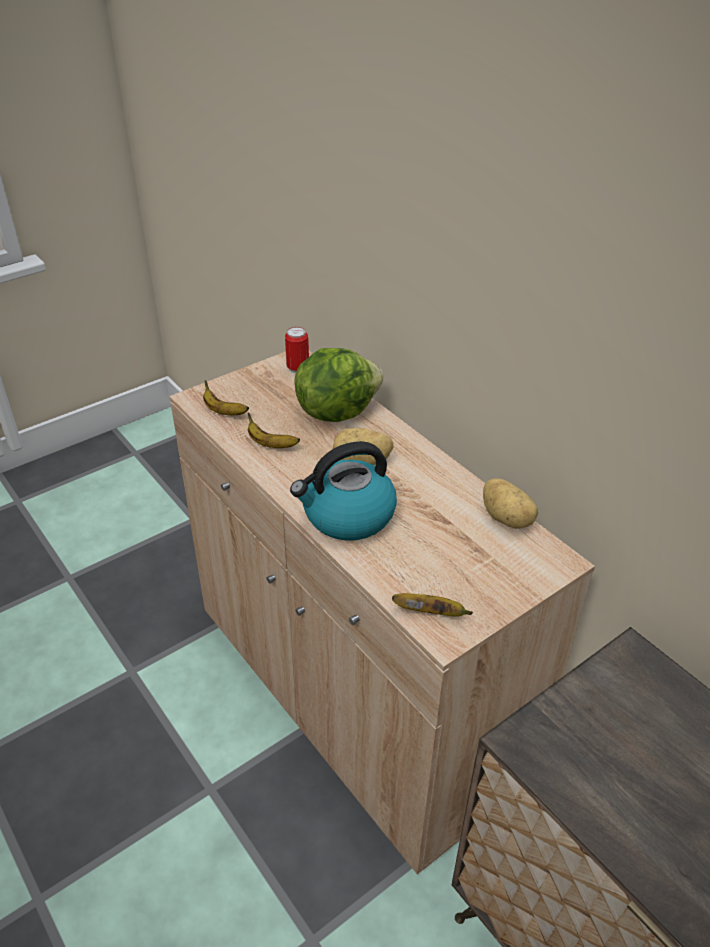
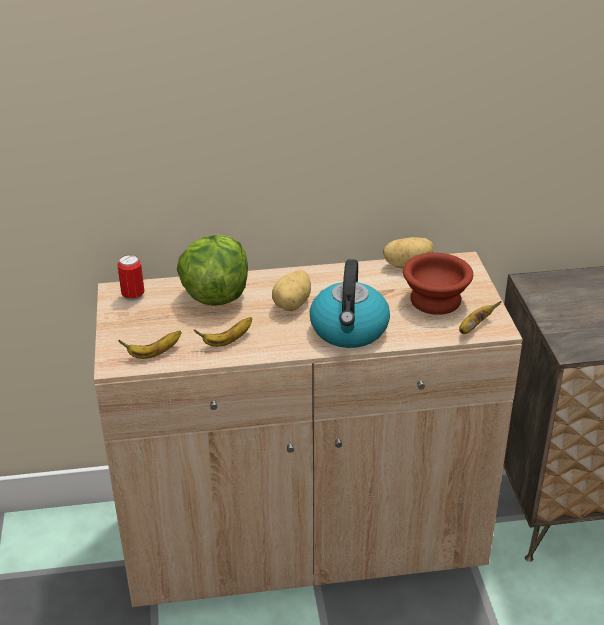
camera: 60 degrees left, 5 degrees down
none -> brown bowl [403,253,473,315]

